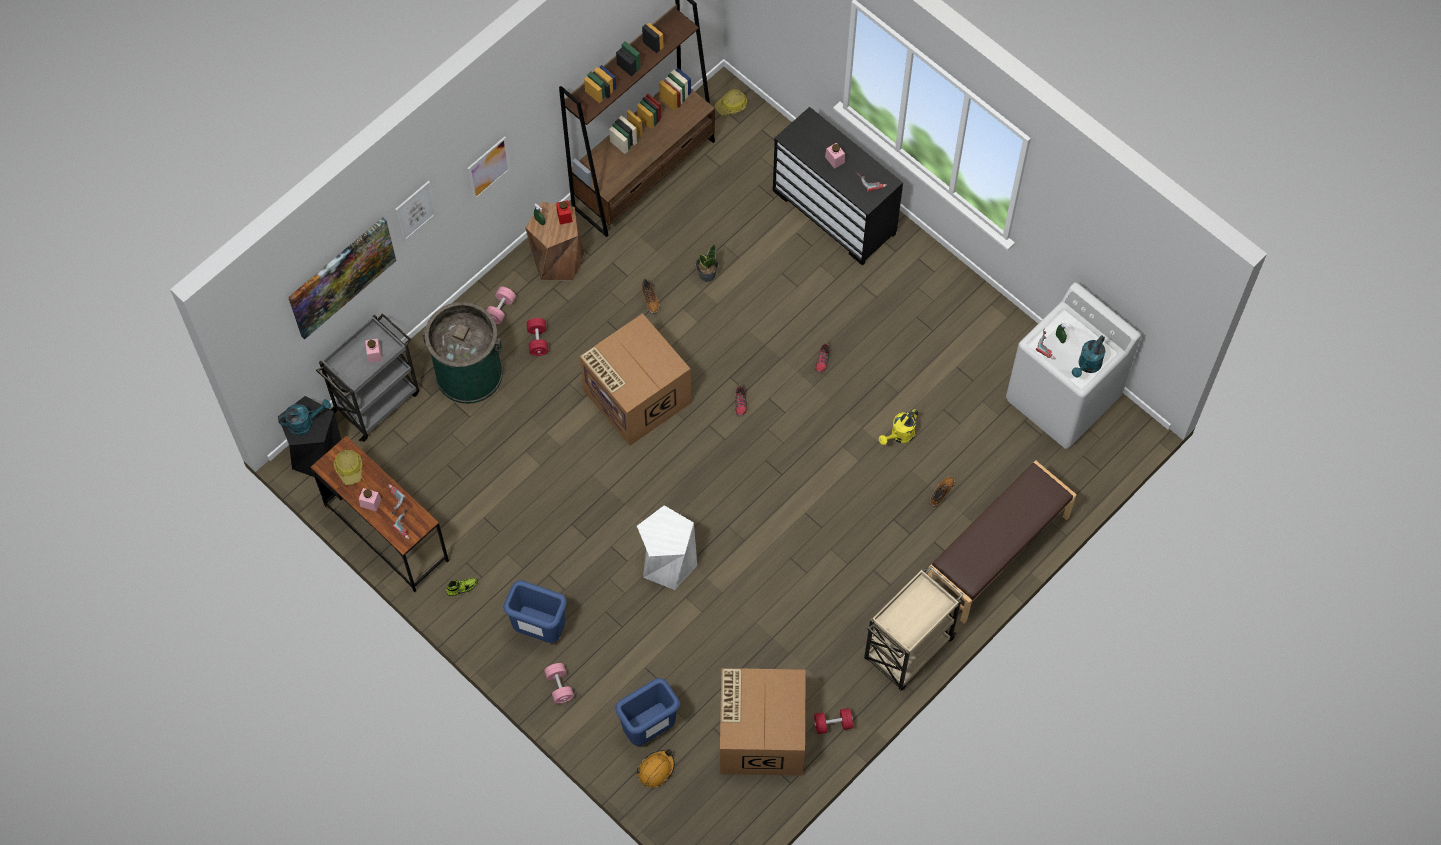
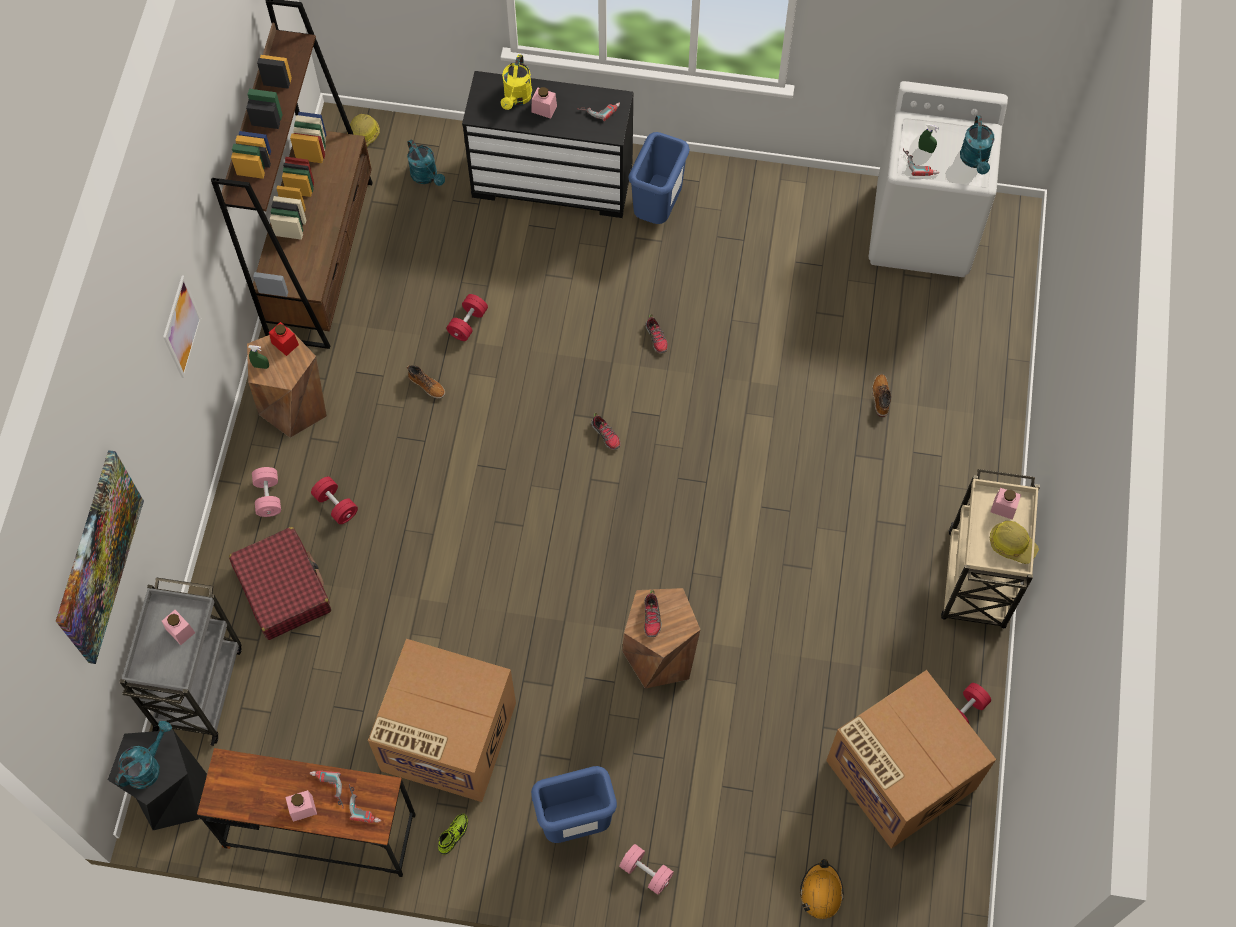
camera: 35 degrees left, 0 degrees up
hard hat [334,450,362,485] -> hard hat moved to [990,521,1039,564]
picture [395,181,437,242] -> none
green trash can [422,302,503,404] -> red suitcase [229,527,331,640]
cardboard box [579,313,691,446] -> cardboard box moved to [368,639,516,802]
blue trash can [615,678,680,746] -> blue trash can moved to [628,132,690,224]
white stool [637,505,697,590] -> brown stool [622,588,700,689]
potted plant [696,244,719,282] -> red dumbbell [446,294,488,341]
yellow watering can [879,409,918,445] -> yellow watering can moved to [501,54,533,110]
brown bench [927,460,1077,624] -> none
none -> turquoise watering can [407,139,445,186]
none -> shoe [644,590,662,637]
none -> pink jar [990,488,1021,520]

